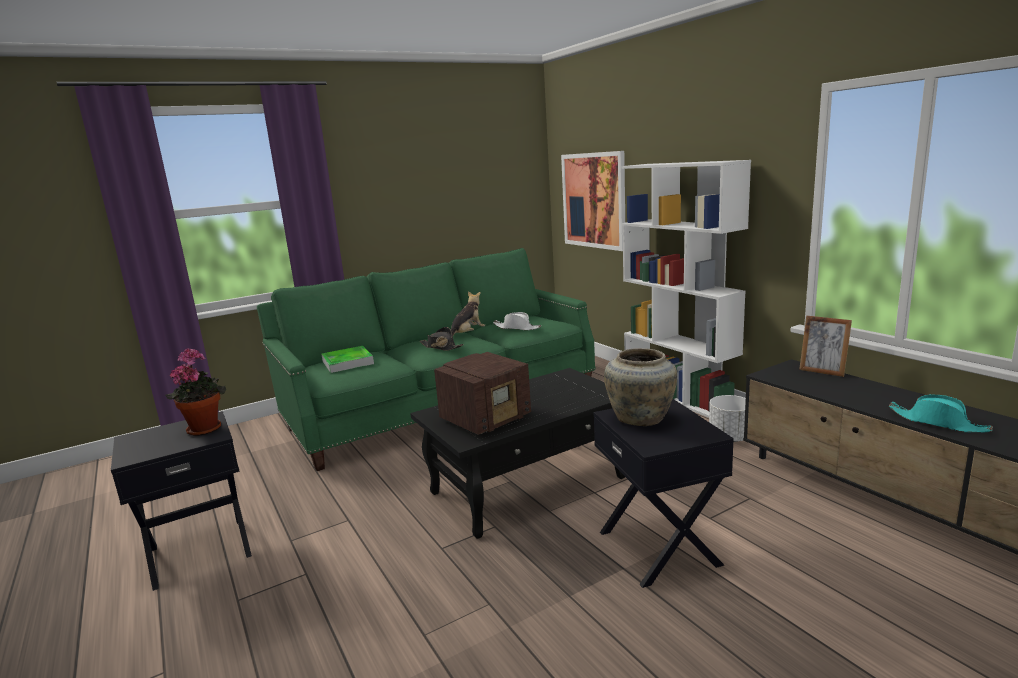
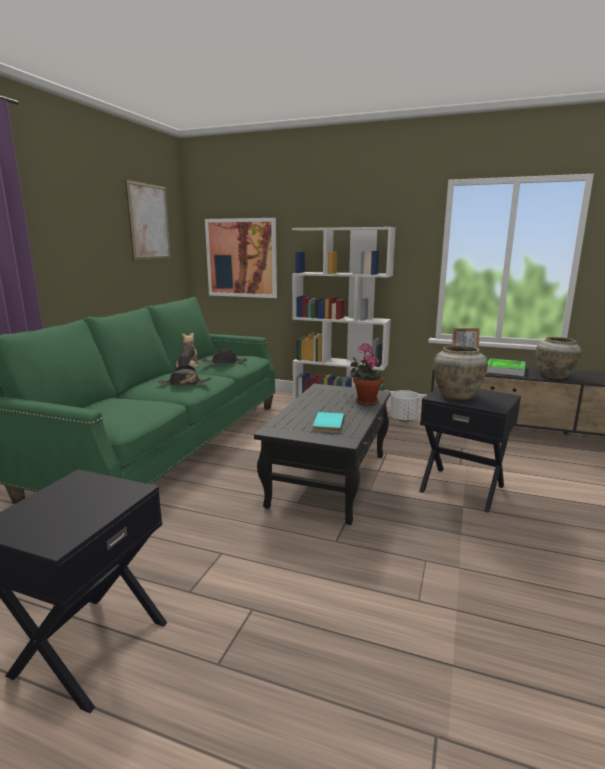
camera: 40 degrees left, 0 degrees up
potted plant [165,348,226,436] -> potted plant moved to [350,343,383,406]
tray [321,346,374,373] -> tray moved to [487,358,525,376]
radio [434,352,531,435] -> turquoise book [313,412,344,433]
white hat [493,312,541,330] -> black hat [202,349,247,365]
turquoise hat [888,394,993,433] -> beige vase [536,337,581,379]
none -> picture [125,180,171,260]

